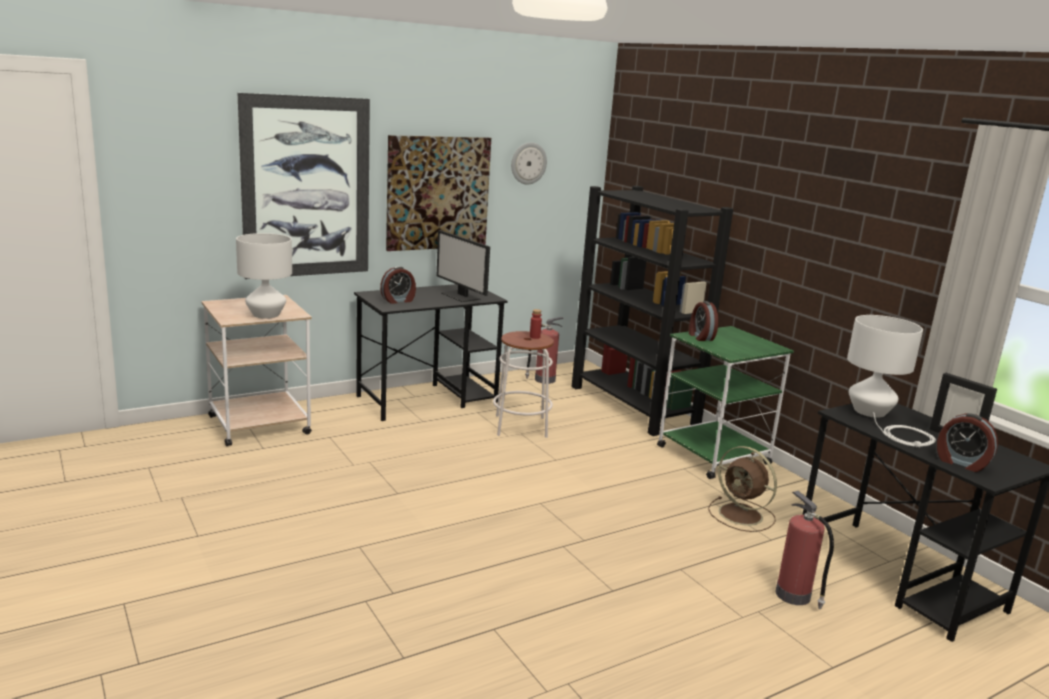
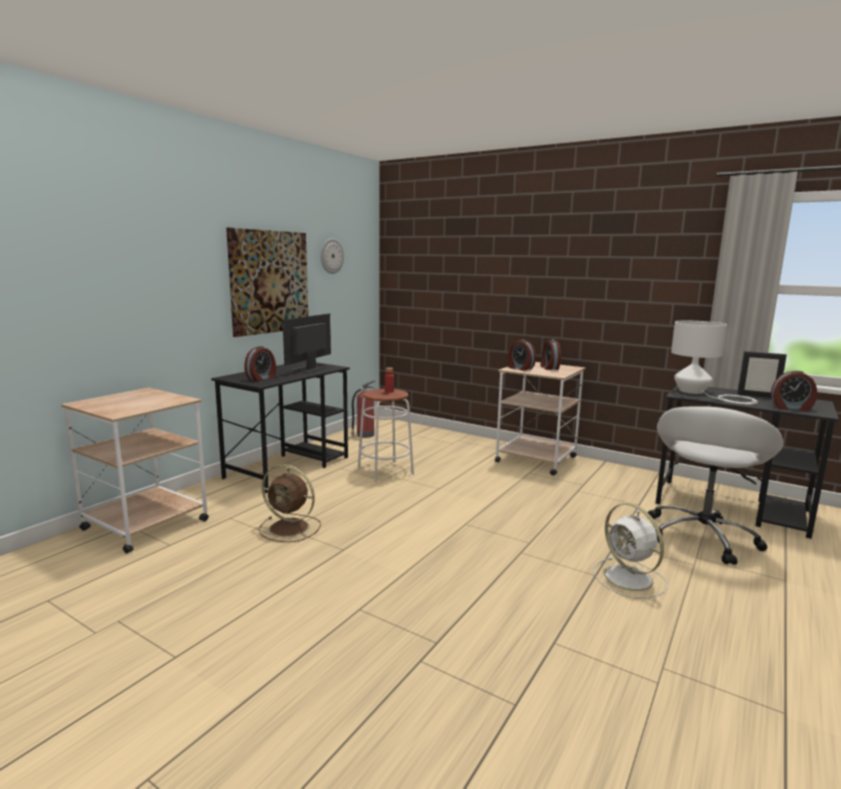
camera: 25 degrees left, 5 degrees down
white table lamp [236,233,292,319] -> none
picture [237,93,370,279] -> none
monitor [437,230,490,302] -> monitor turned 90 degrees clockwise [283,314,331,373]
black bookcase [571,186,733,436] -> none
green cart [657,326,794,479] -> beige cart [495,362,585,476]
brown fan [708,446,777,532] -> brown fan moved to [259,464,321,542]
fire extinguisher [776,491,834,609] -> white office chair [648,406,783,565]
none -> alarm clock [540,339,561,370]
none -> white fan [593,503,668,599]

